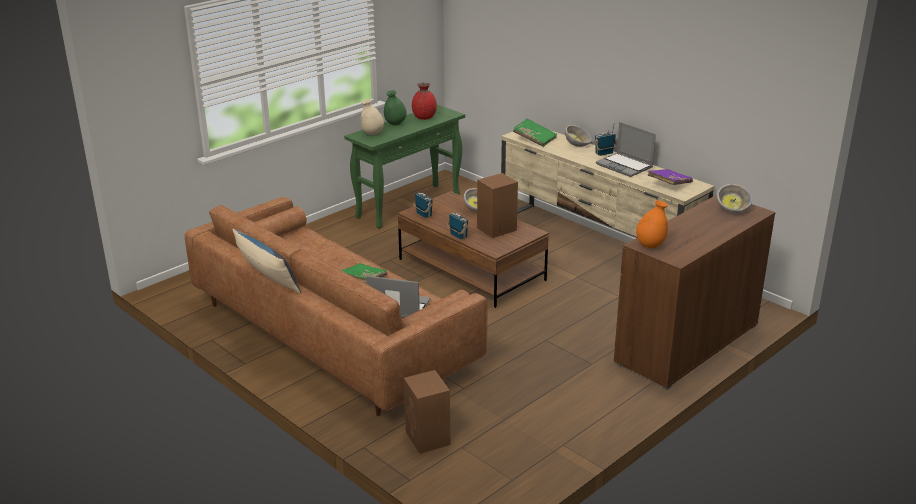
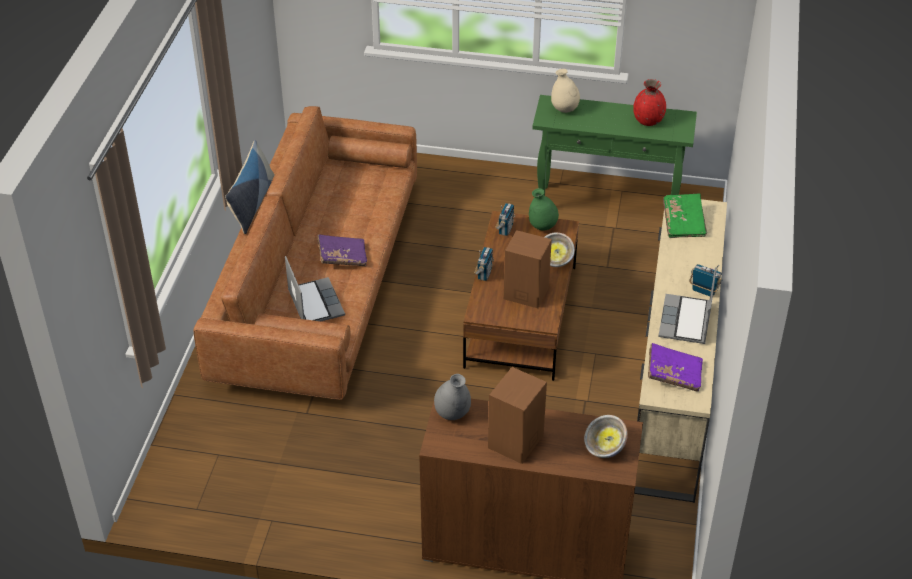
camera: 55 degrees right, 15 degrees up
green book [341,263,387,284] -> purple book [317,234,367,266]
green vase [384,90,407,125] -> green vase moved to [529,188,559,230]
brown speaker [404,370,450,454] -> brown speaker moved to [488,367,547,464]
bowl [565,125,591,147] -> none
orange vase [636,200,668,248] -> grey vase [434,374,471,420]

